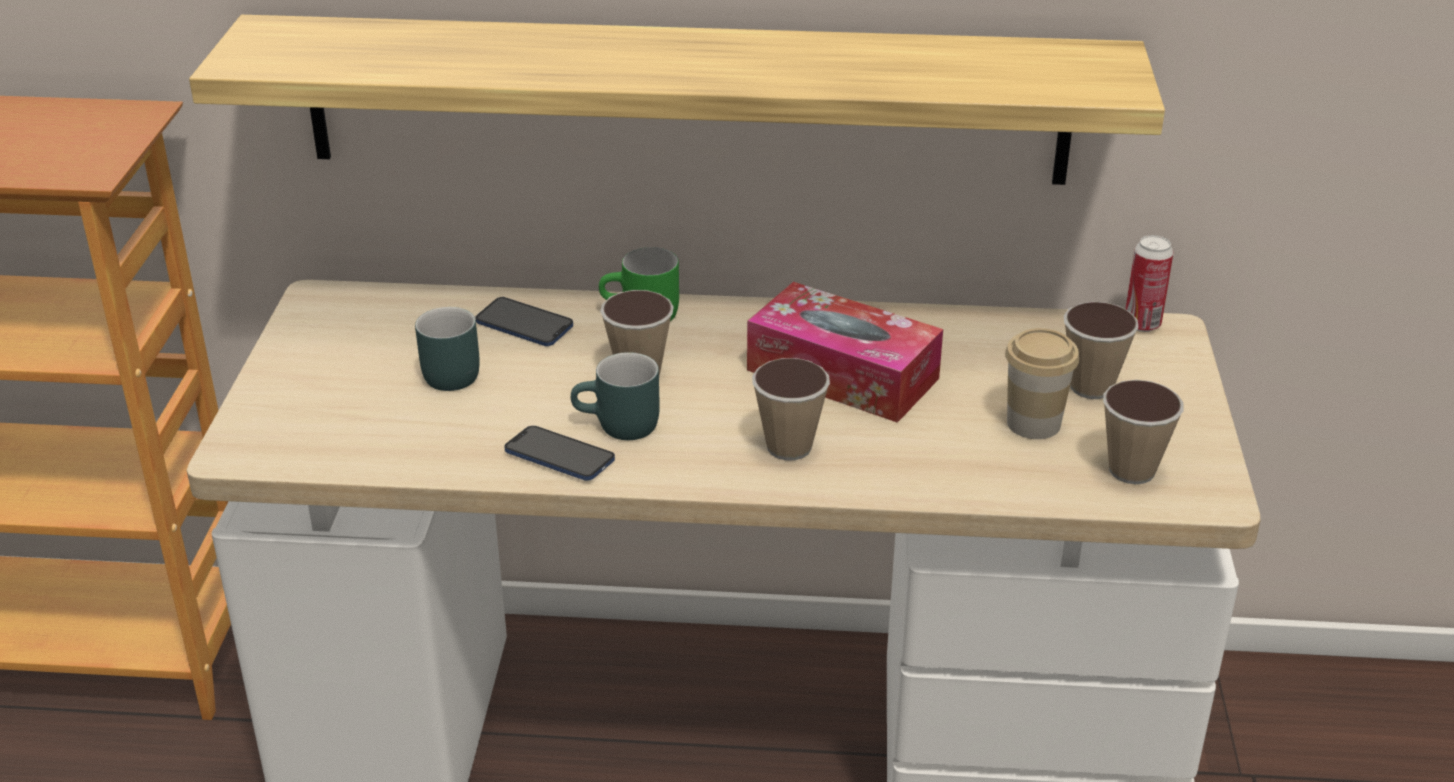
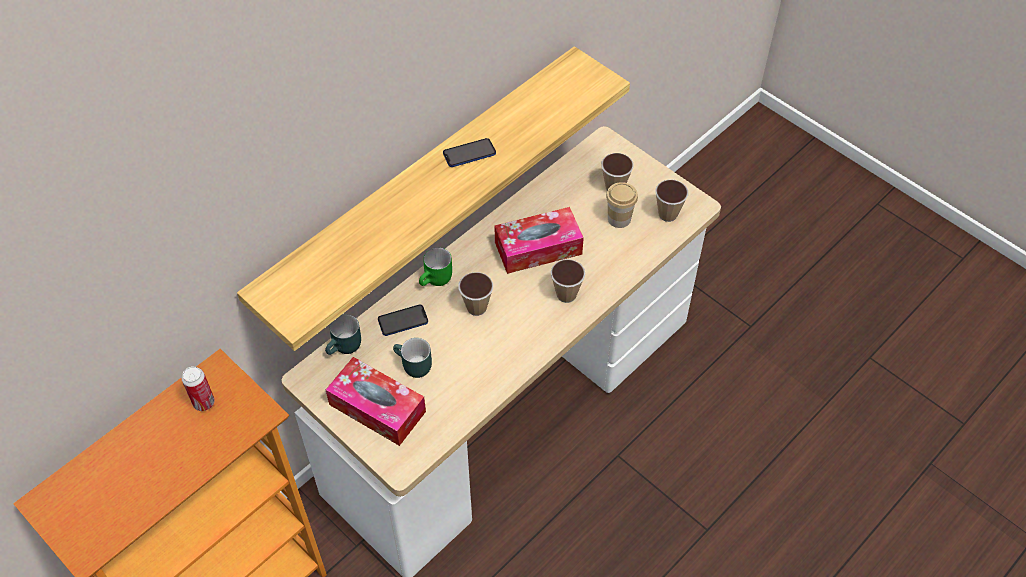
camera: 50 degrees left, 20 degrees up
phone [505,426,615,481] -> phone moved to [443,138,496,167]
turquoise mug [571,352,660,440] -> turquoise mug moved to [325,314,361,355]
can [1125,235,1174,332] -> can moved to [182,366,215,411]
none -> tissue box [326,357,426,446]

